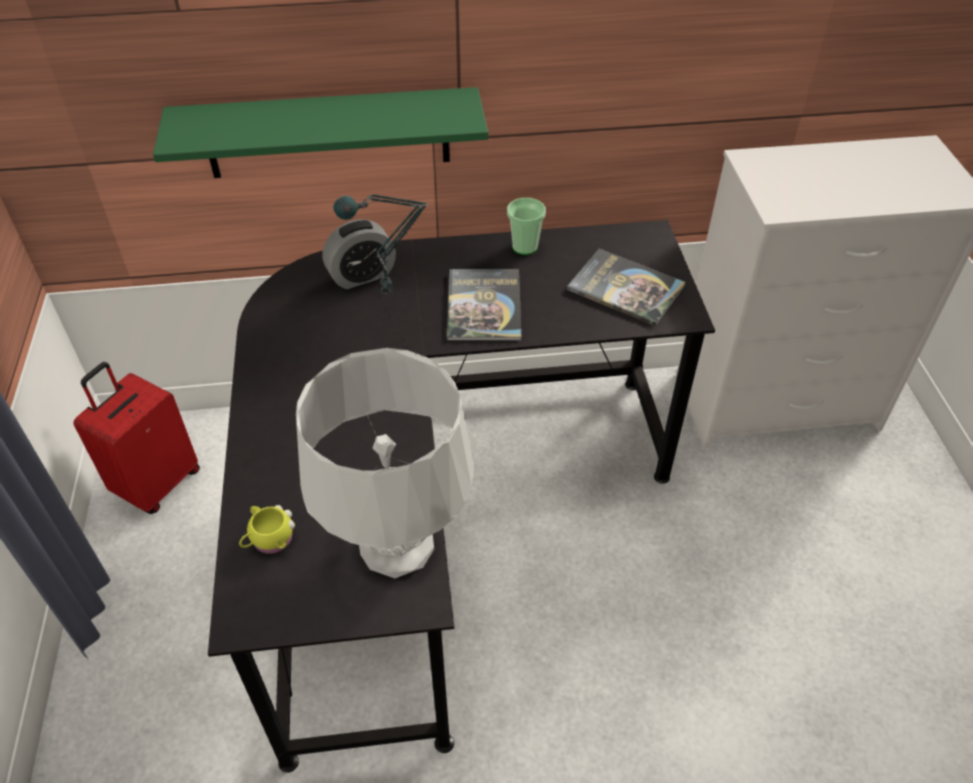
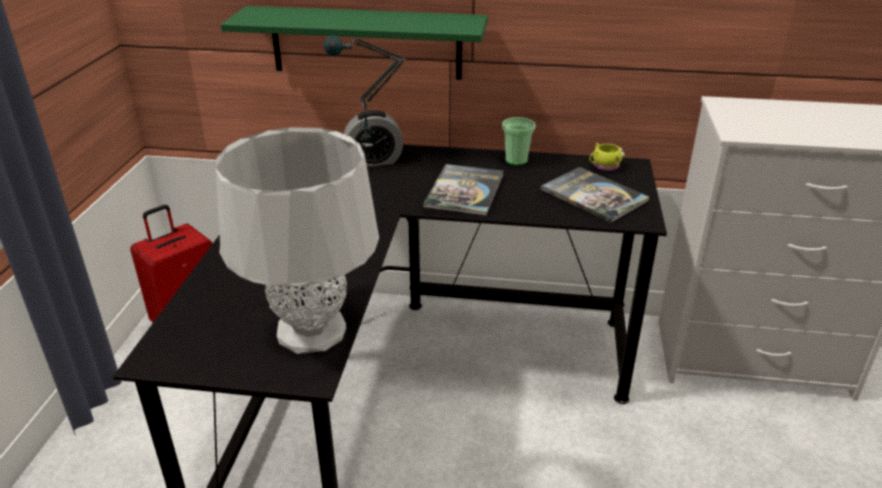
camera: 15 degrees right, 15 degrees down
yellow mug [239,505,295,554] -> yellow mug moved to [589,143,625,171]

